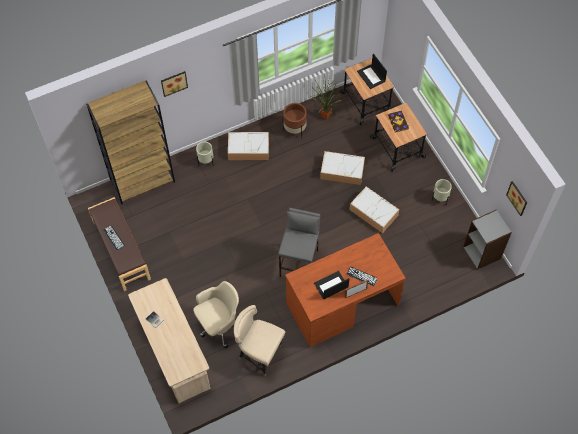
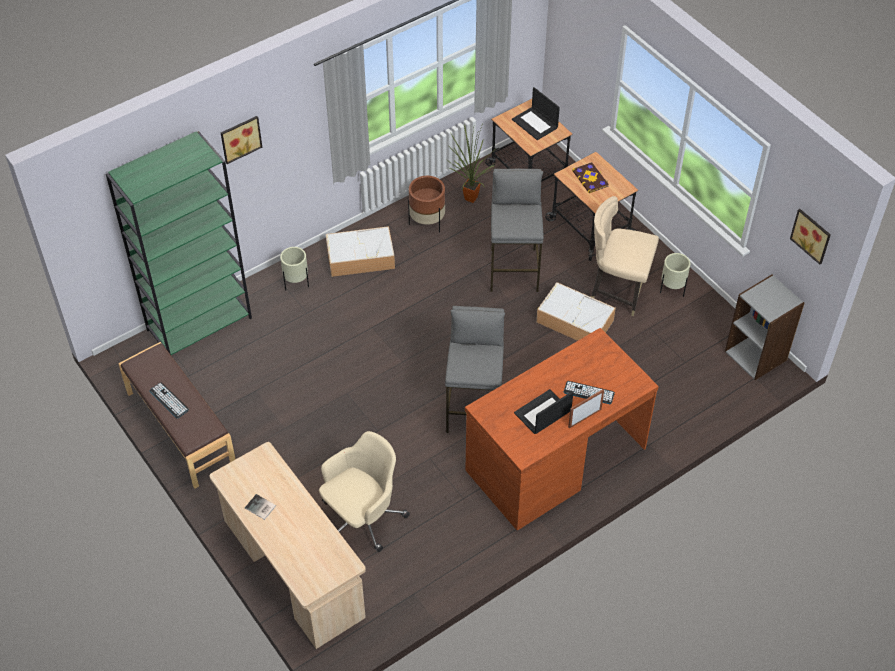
camera: 10 degrees left, 10 degrees down
brown bookcase [86,80,175,204] -> green bookcase [106,131,252,355]
beige chair [234,305,285,376] -> beige chair moved to [591,196,659,316]
storage box [320,151,365,185] -> grey stool [490,169,544,292]

